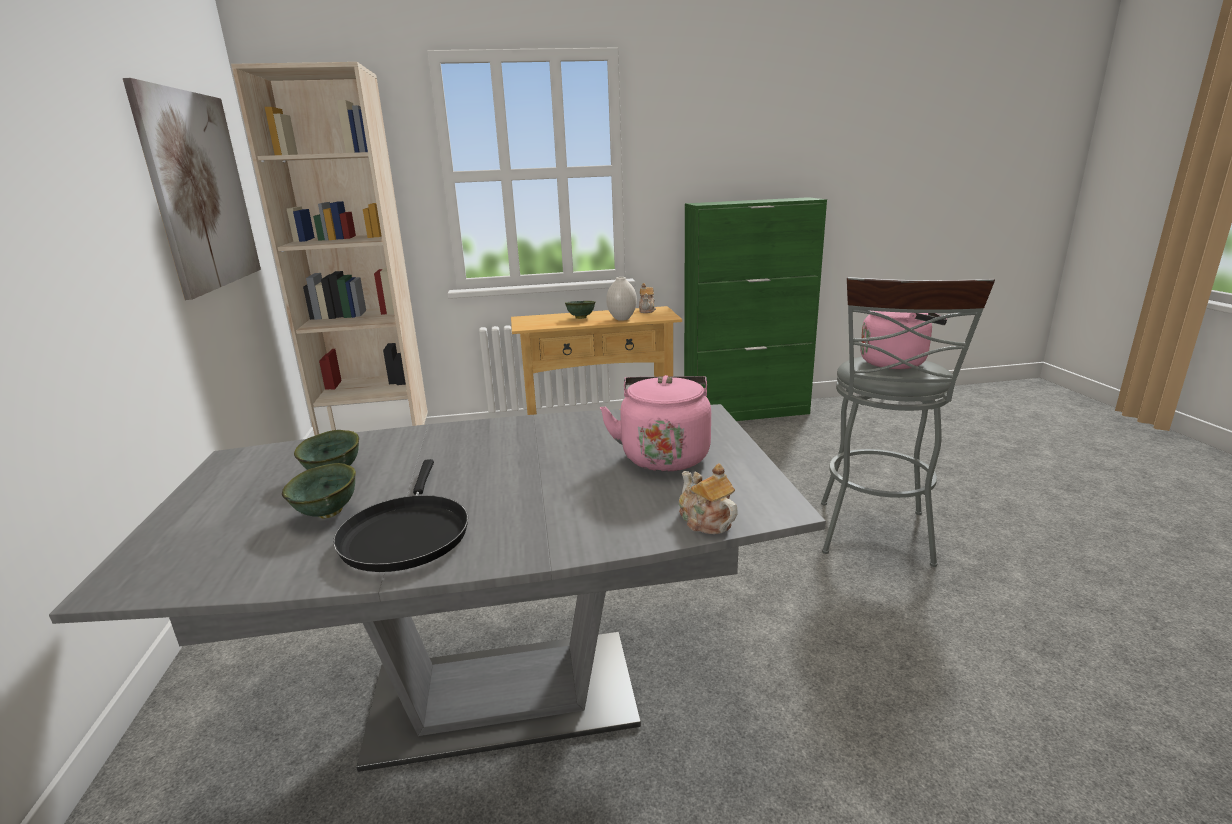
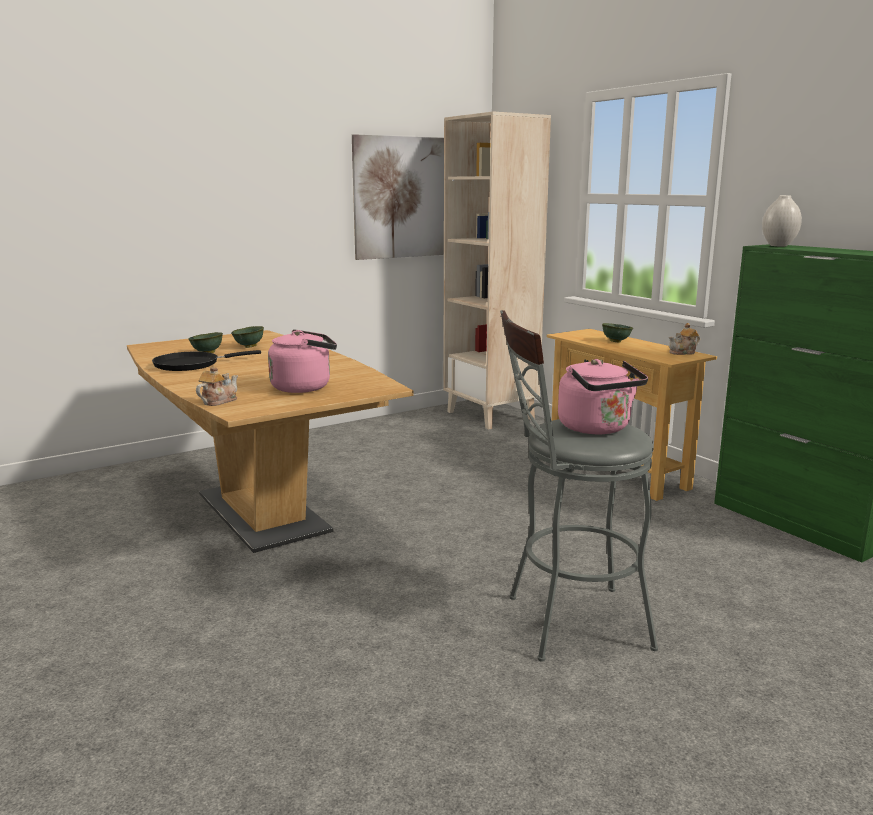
camera: 65 degrees right, 5 degrees down
grey dining table [49,404,826,772] -> brown dining table [127,330,413,553]
white vase [606,277,637,321] -> white vase moved to [762,195,802,246]

